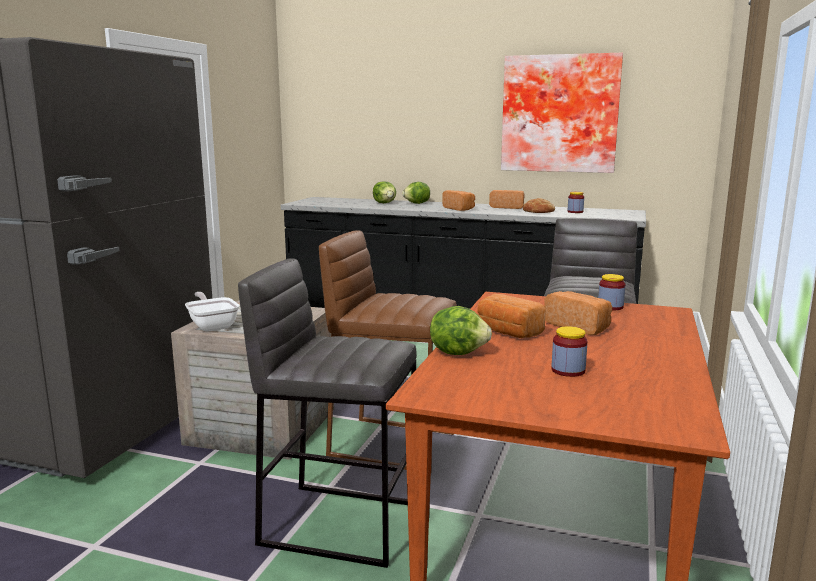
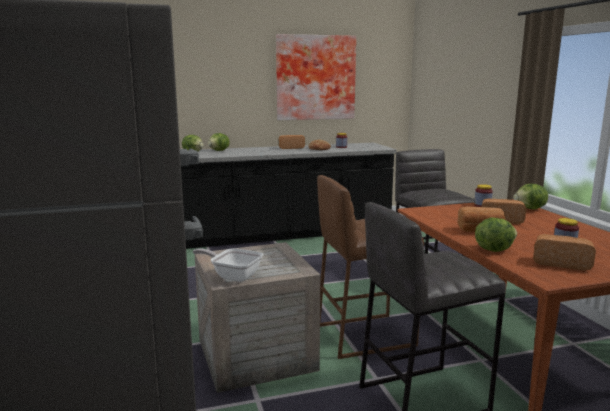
camera: 35 degrees left, 0 degrees up
bread [442,190,475,211] -> bread moved to [533,234,596,271]
none -> lettuce [513,184,548,209]

